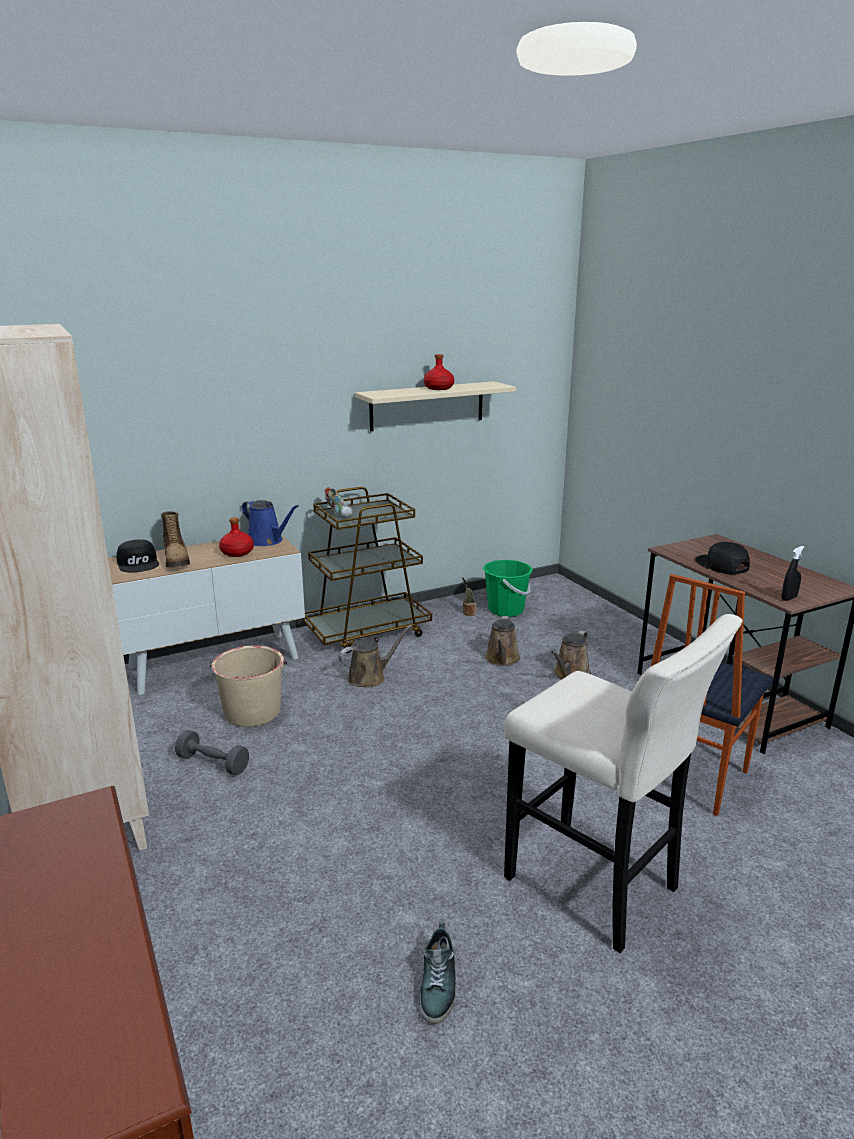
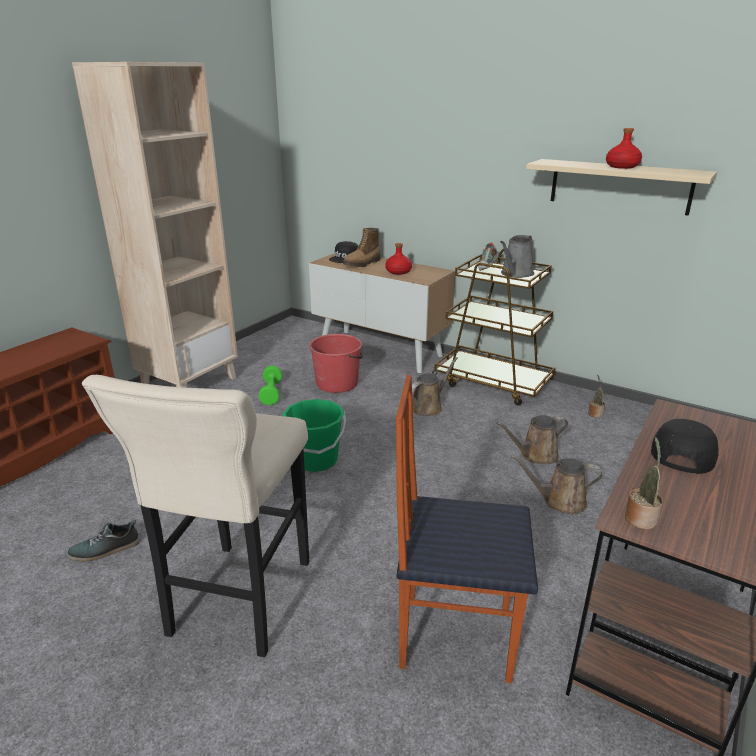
camera: 60 degrees right, 5 degrees up
grey dumbbell [175,730,249,775] -> green dumbbell [259,366,282,405]
beige bucket [210,646,287,727] -> red bucket [309,334,363,393]
blue watering can [242,500,299,546] -> none
brown watering can [339,624,412,687] -> brown watering can turned 75 degrees counterclockwise [412,357,458,416]
green bucket [483,560,533,617] -> green bucket moved to [283,399,346,472]
black spray bottle [782,546,804,601] -> potted plant [625,437,663,529]
none -> grey watering can [500,235,534,278]

